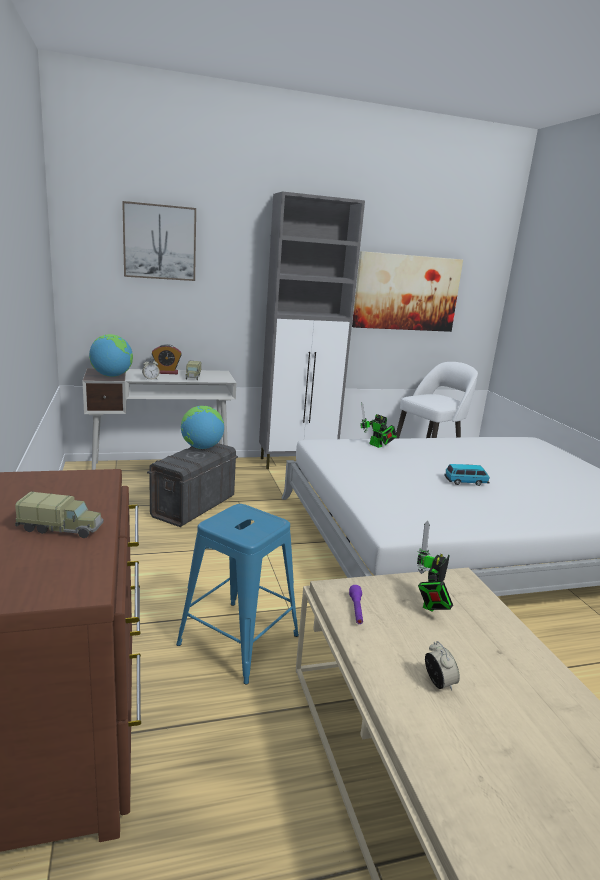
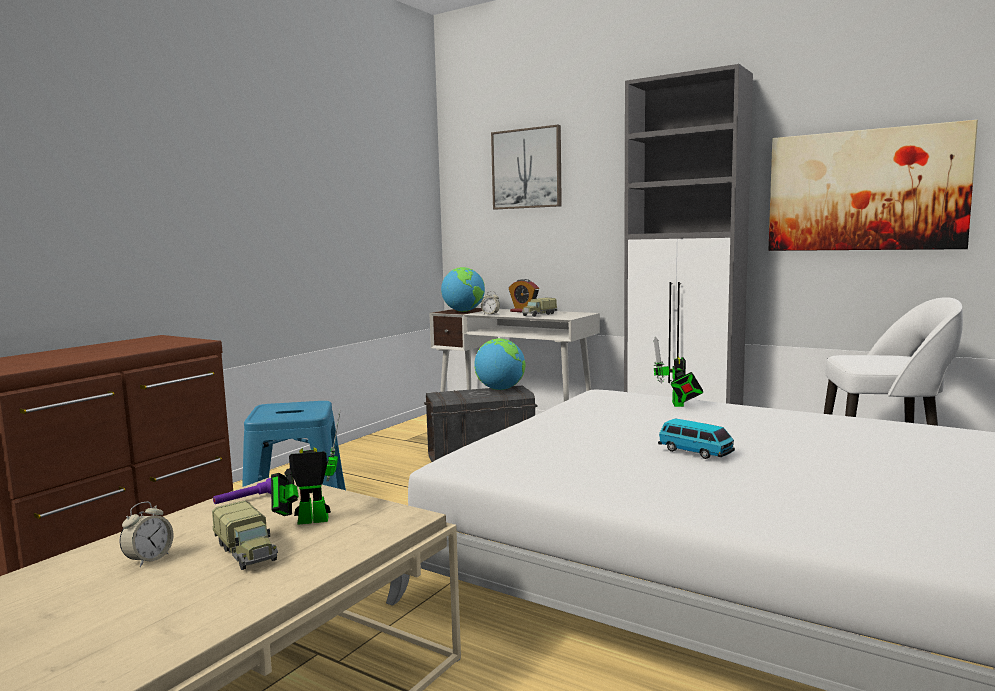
camera: 50 degrees right, 10 degrees down
toy truck [15,492,103,538] -> toy truck moved to [212,500,278,570]

